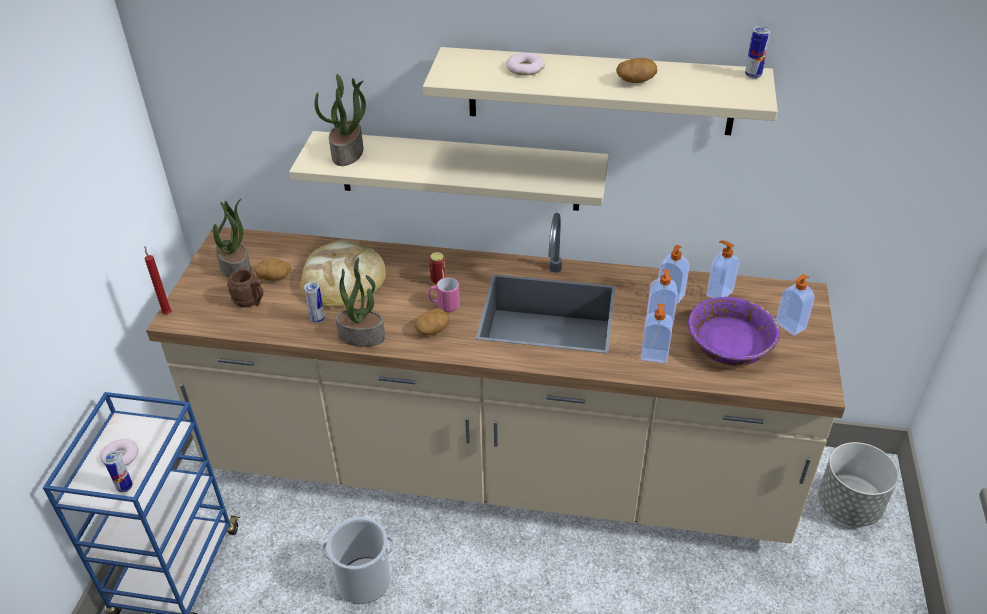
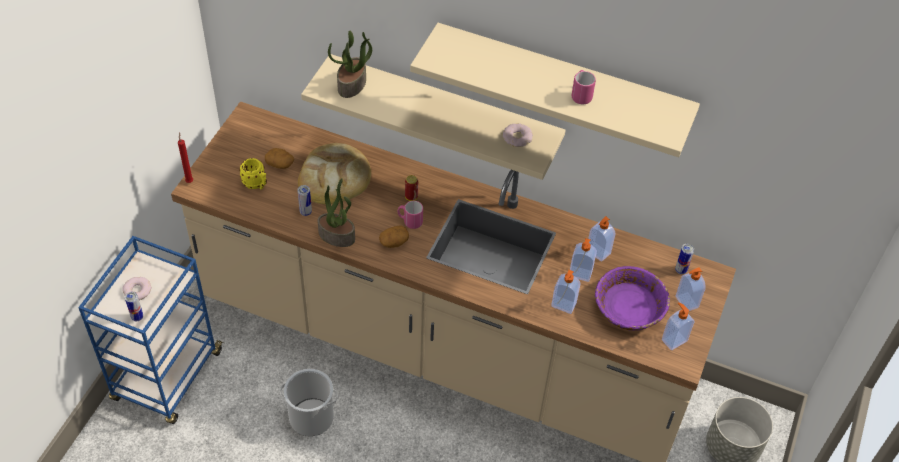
camera: 10 degrees right, 10 degrees up
potted plant [213,198,251,278] -> none
brown mug [227,269,263,307] -> yellow mug [239,158,267,190]
donut [506,52,545,76] -> donut moved to [503,123,533,147]
potato [616,58,657,83] -> pink mug [572,70,596,105]
soap dispenser [706,241,740,298] -> soap dispenser moved to [662,303,694,350]
can [745,26,771,79] -> can moved to [675,244,694,274]

